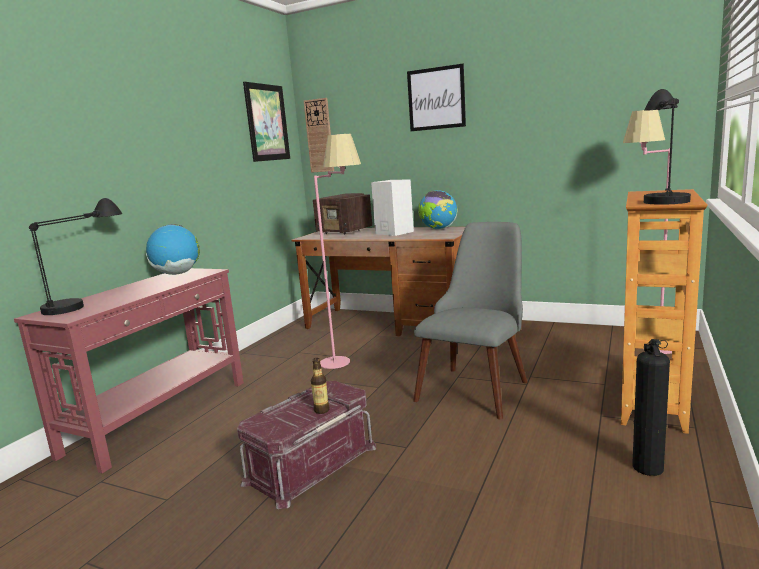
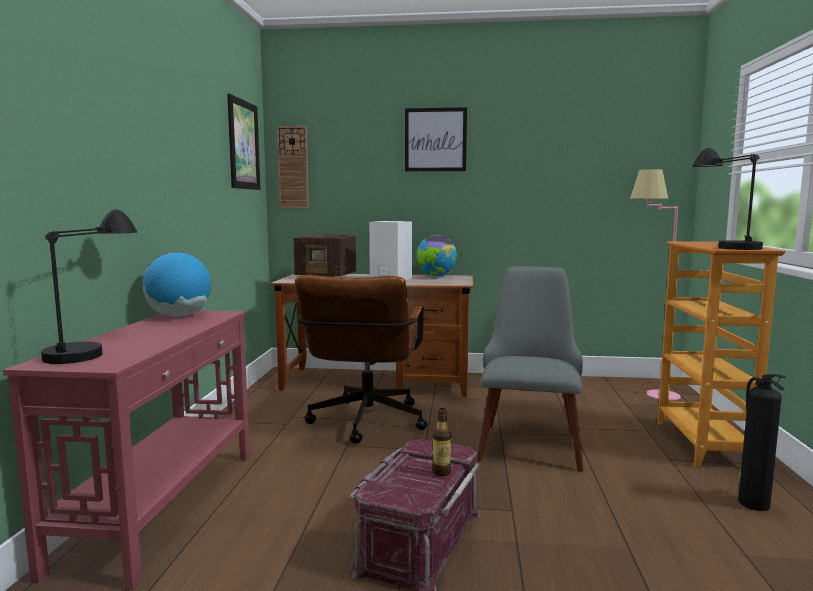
camera: 20 degrees left, 5 degrees down
pink floor lamp [314,134,361,369] -> brown office chair [295,274,427,444]

